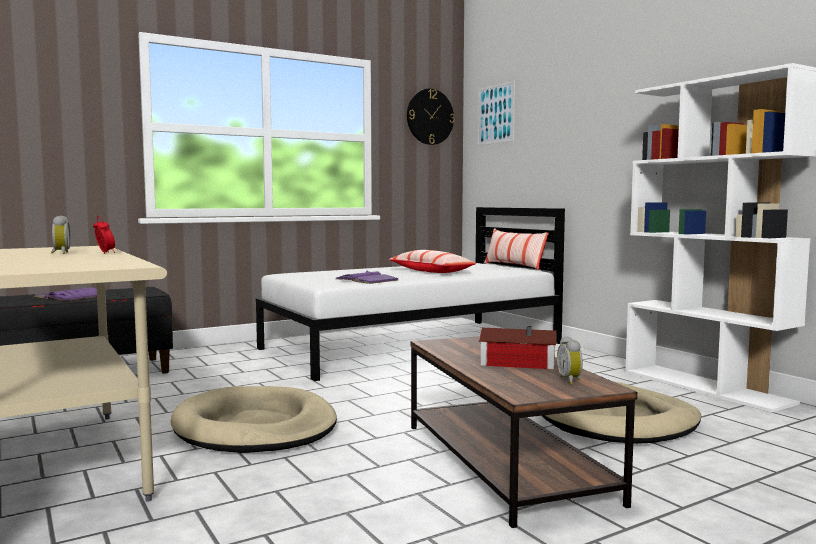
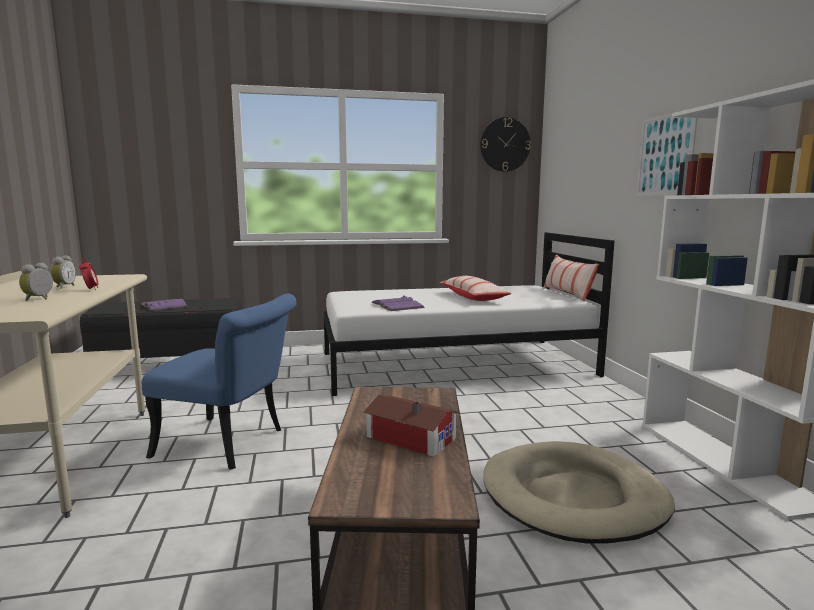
camera: 20 degrees right, 5 degrees up
beige dog bed [171,386,337,453] -> blue chair [142,294,297,470]
picture [477,81,515,145] -> picture moved to [636,113,697,196]
alarm clock [557,336,583,384] -> alarm clock moved to [19,263,53,301]

